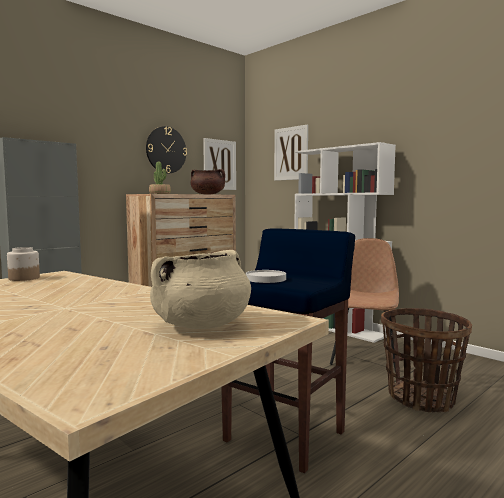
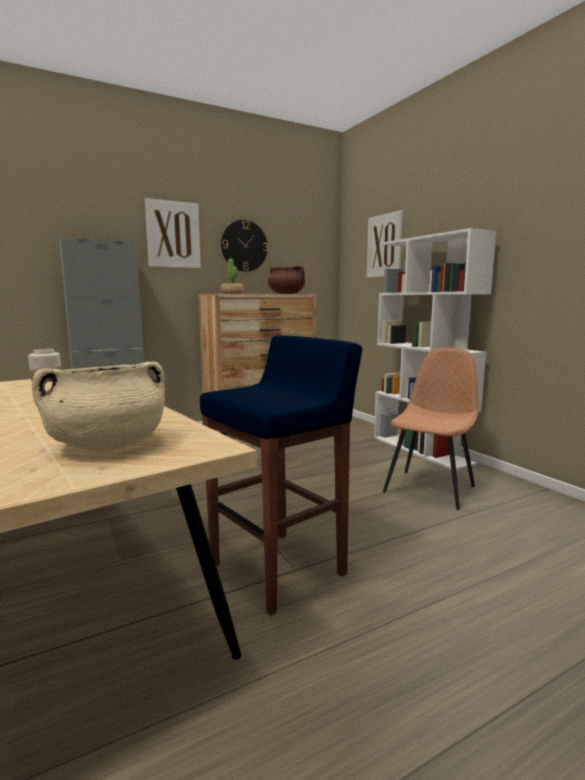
camera: 15 degrees right, 5 degrees up
picture [203,138,236,190] -> picture moved to [145,198,201,268]
white plate [246,270,286,283] -> none
basket [381,308,472,412] -> none

